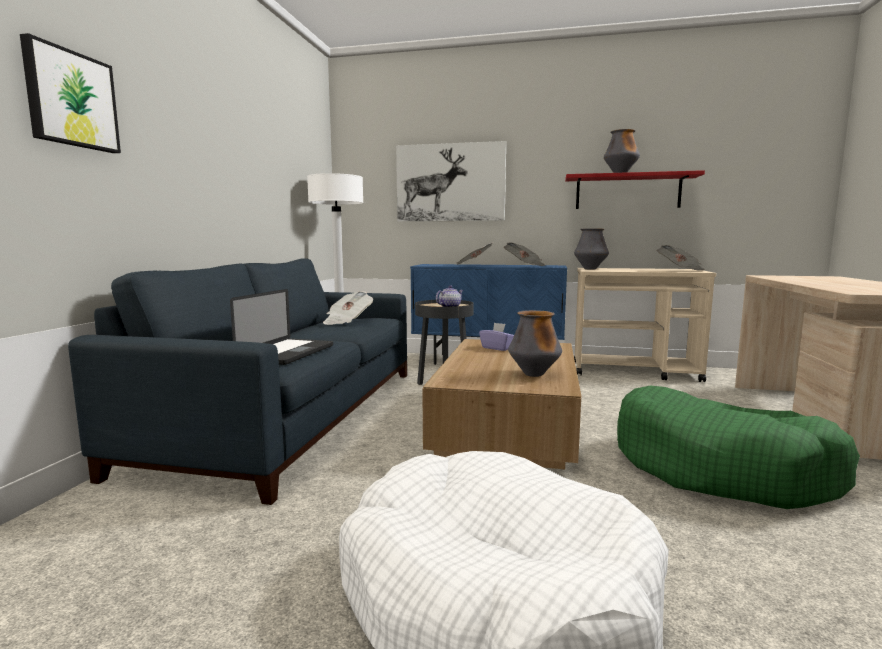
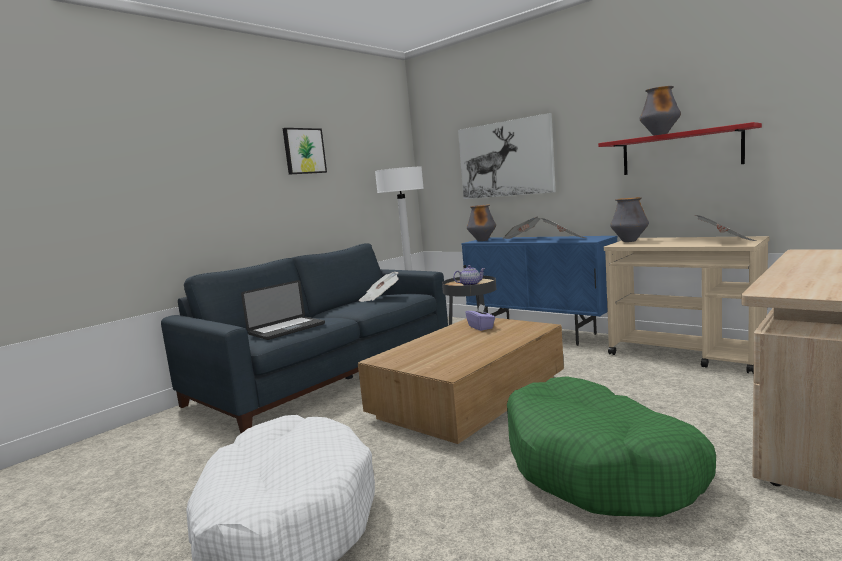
camera: 30 degrees right, 0 degrees up
picture [20,33,121,153] -> picture moved to [283,128,327,175]
vase [508,310,562,377] -> vase moved to [467,205,496,241]

